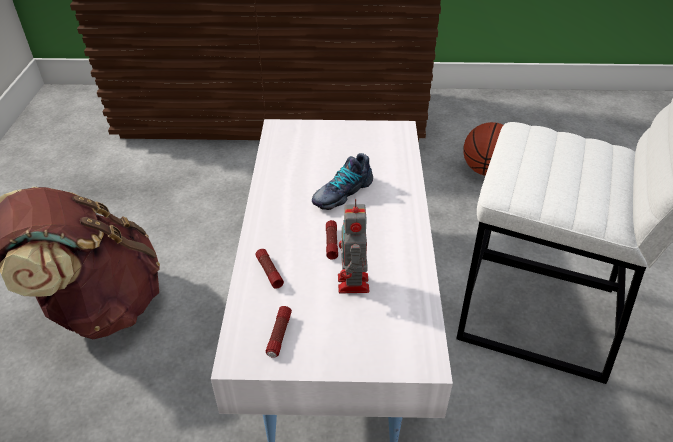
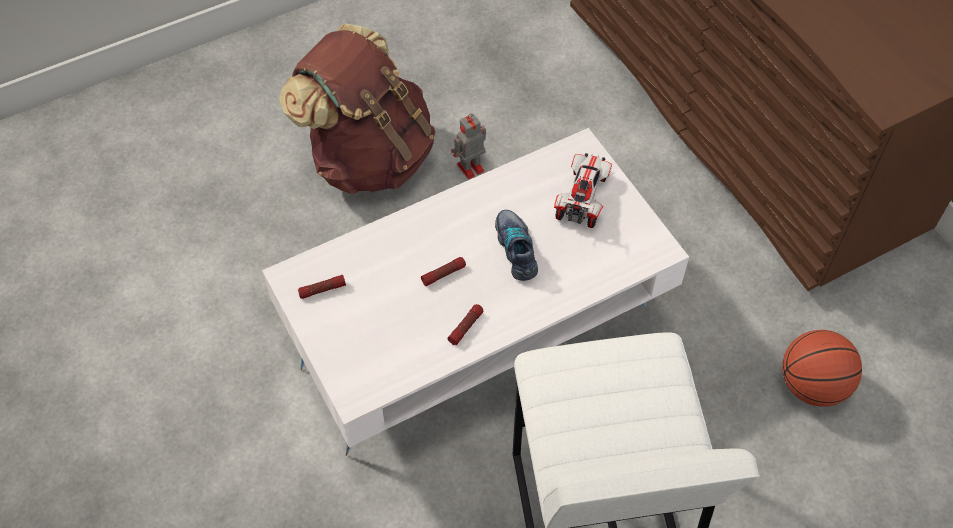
camera: 60 degrees right, 15 degrees up
flashlight [256,249,284,289] -> flashlight moved to [448,304,483,345]
shoe [312,153,373,210] -> shoe turned 60 degrees clockwise [495,210,538,281]
toy robot [338,199,369,294] -> toy robot moved to [451,114,486,179]
none -> toy car [554,153,612,228]

